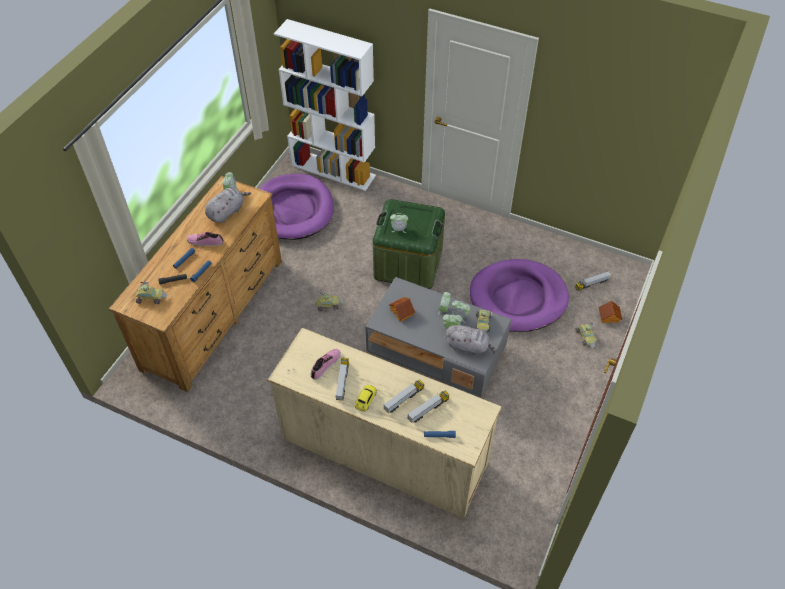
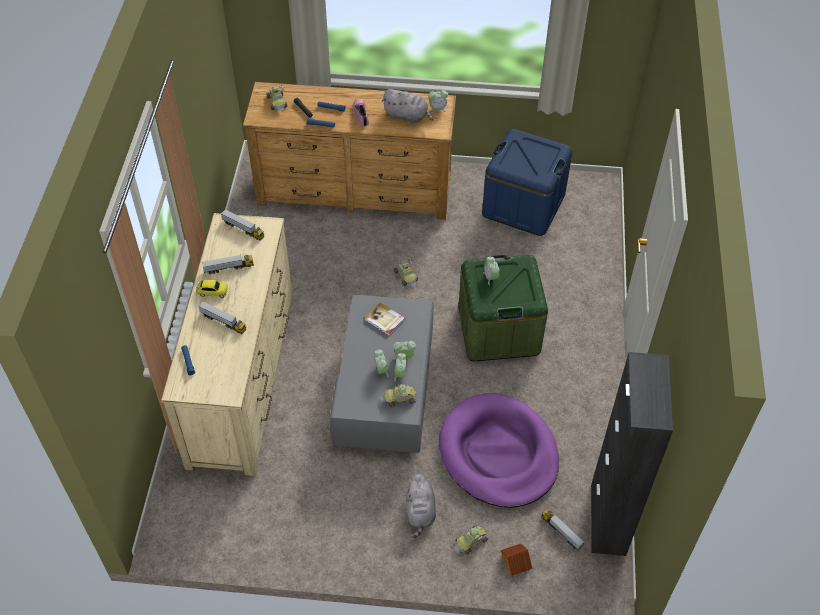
camera: 70 degrees right, 0 degrees up
purple dog bed [260,174,334,240] -> blue storage box [482,129,572,236]
white bookcase [274,19,376,191] -> none
shoe [311,349,341,380] -> none
toy house [389,297,415,322] -> book [364,302,405,336]
toy truck [408,391,449,423] -> toy truck moved to [221,209,264,240]
grey plush toy [446,325,497,355] -> grey plush toy moved to [406,474,436,538]
none -> black cabinet [591,352,673,556]

